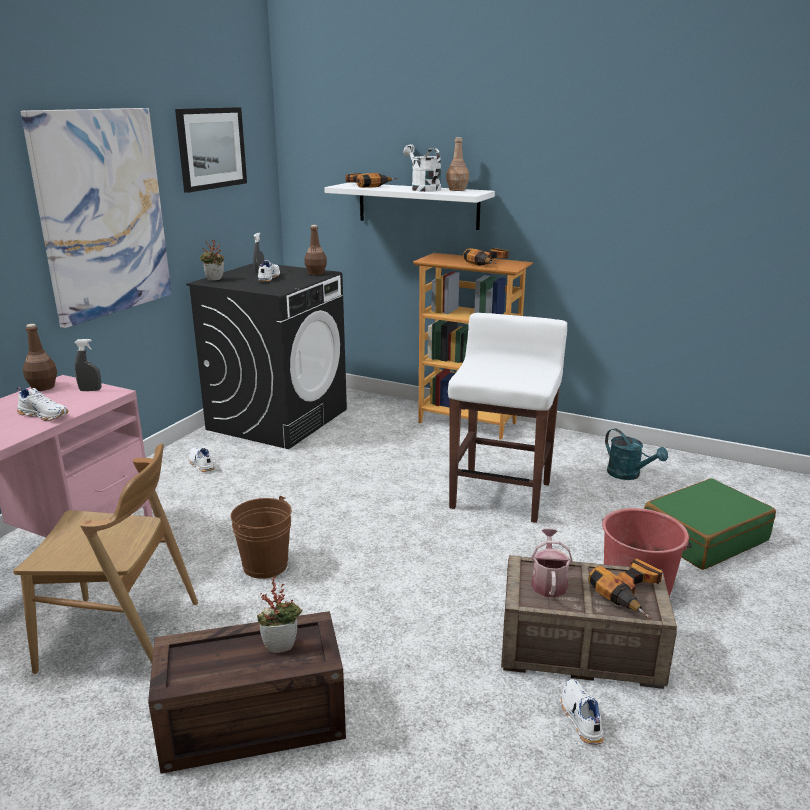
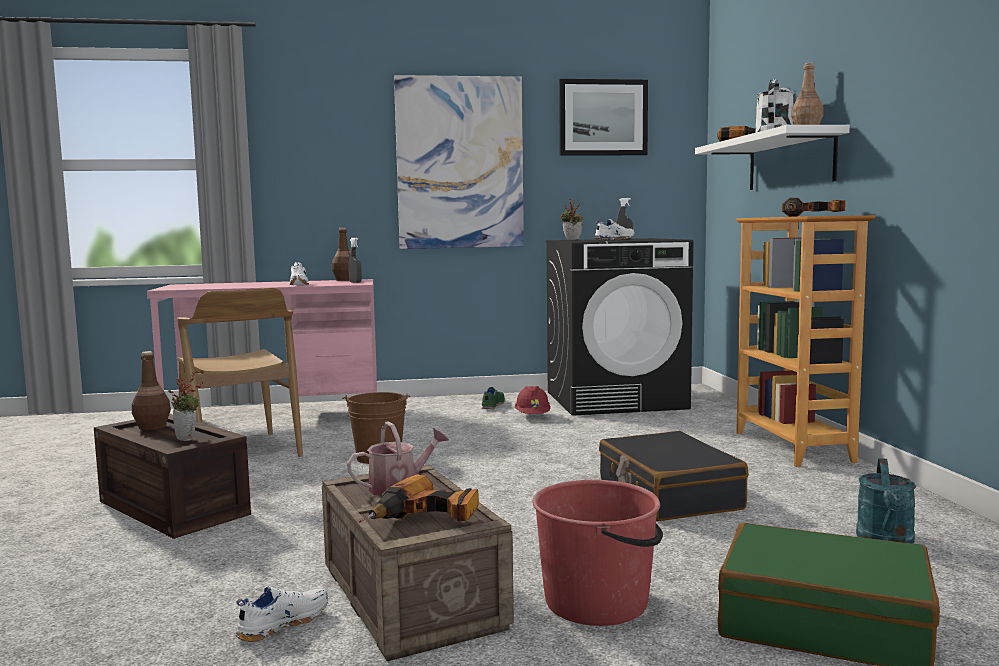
camera: 55 degrees right, 15 degrees down
white shoe [189,447,215,472] -> green shoe [482,387,505,409]
brown bottle [305,225,327,275] -> brown bottle moved to [132,351,171,431]
white stool [448,313,567,523] -> black suitcase [599,431,748,521]
none -> red hard hat [515,386,550,414]

